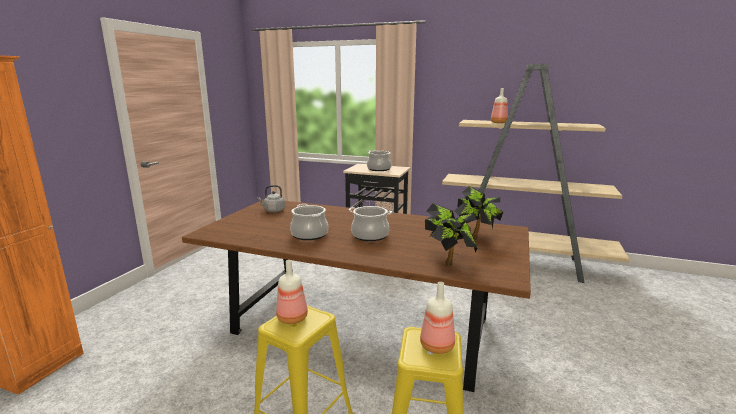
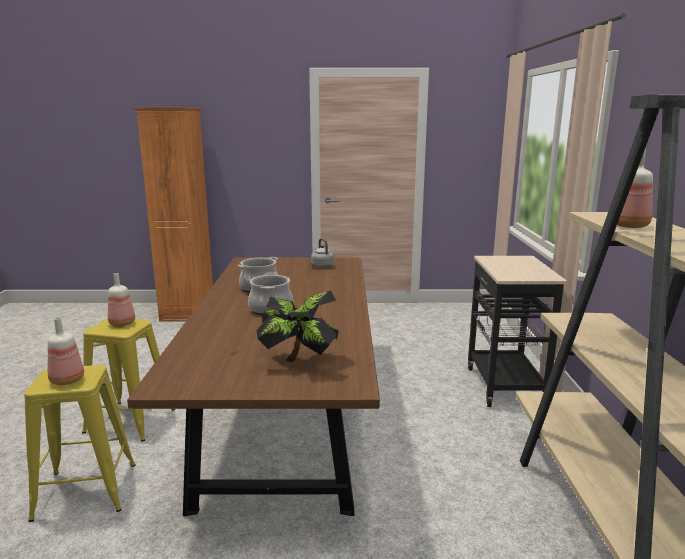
camera: 70 degrees right, 0 degrees up
cooking pot [367,150,392,171] -> none
potted plant [425,203,478,266] -> none

